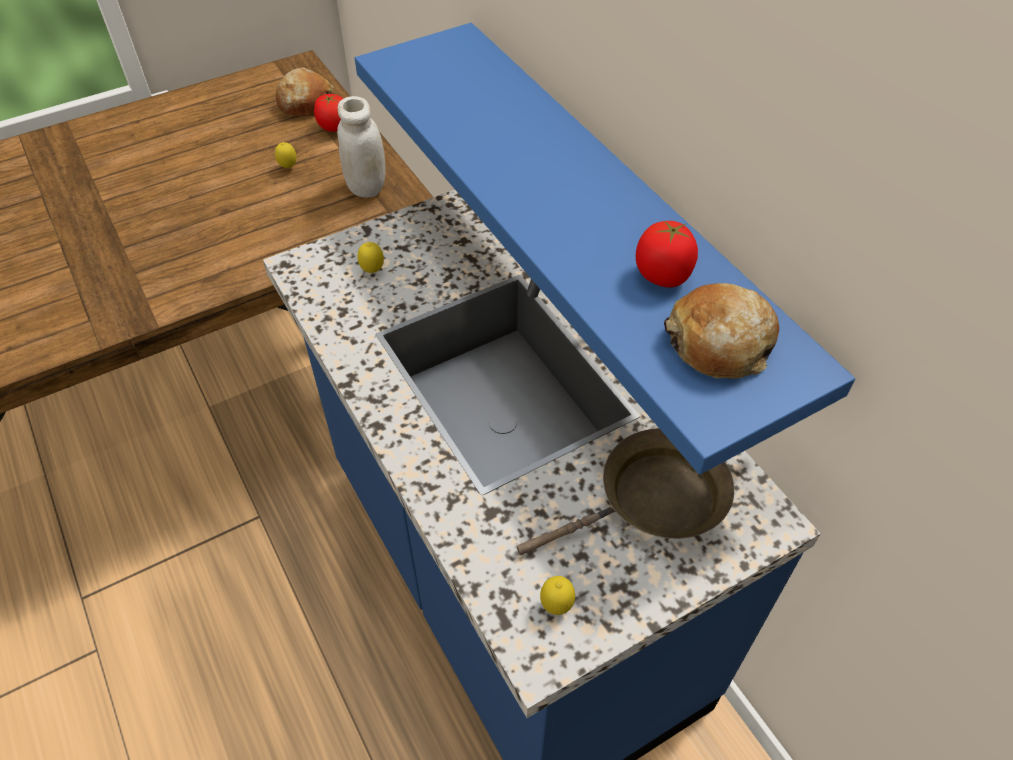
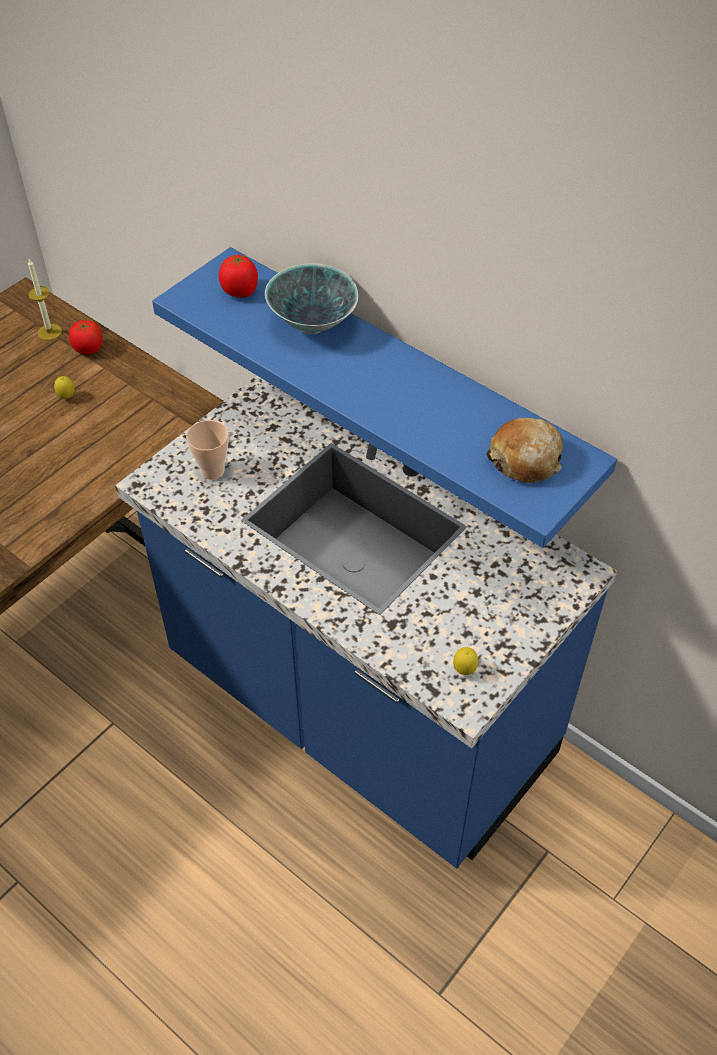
camera: 20 degrees left, 0 degrees up
bread [276,68,334,116] -> candle [28,259,62,340]
white jar [337,96,386,198] -> none
lemon [357,242,384,273] -> cup [186,420,229,480]
brown frying pan [517,428,734,555] -> none
tomato [636,221,698,288] -> tomato moved to [219,255,258,298]
none -> bowl [265,263,358,334]

